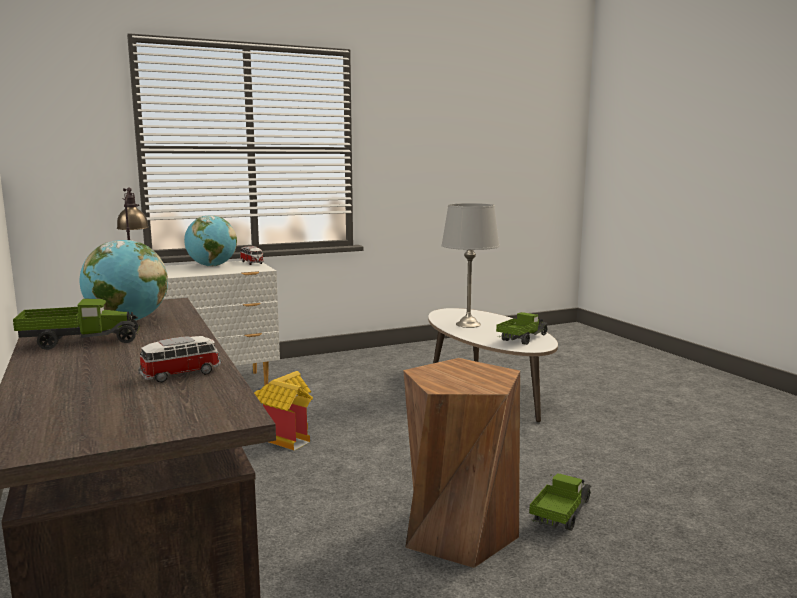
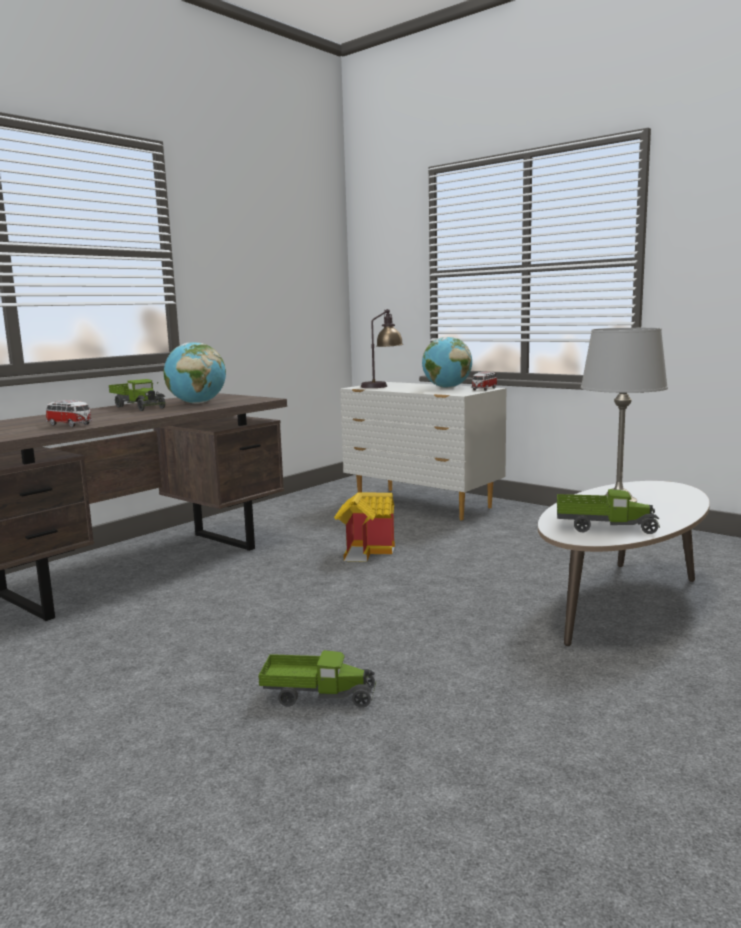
camera: 65 degrees right, 0 degrees up
brown stool [403,358,520,568] -> none

